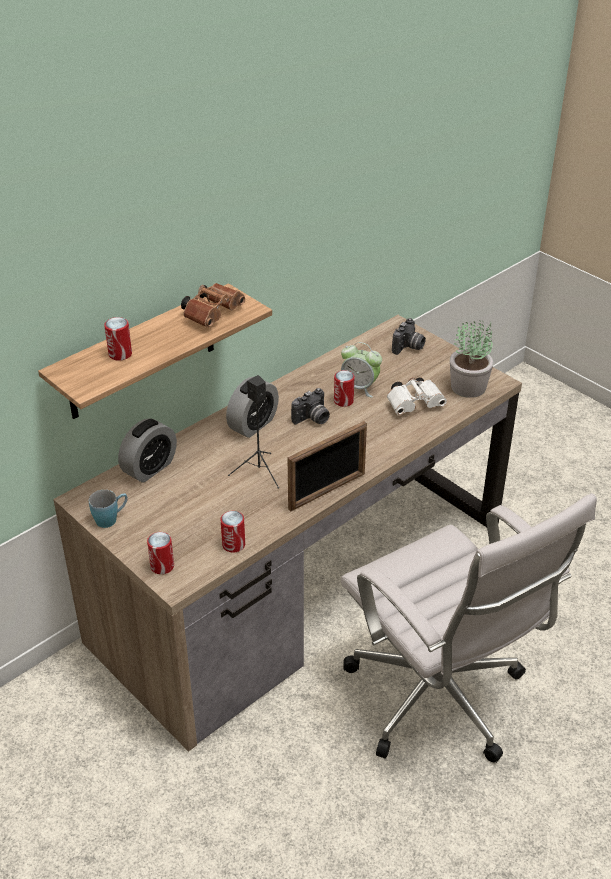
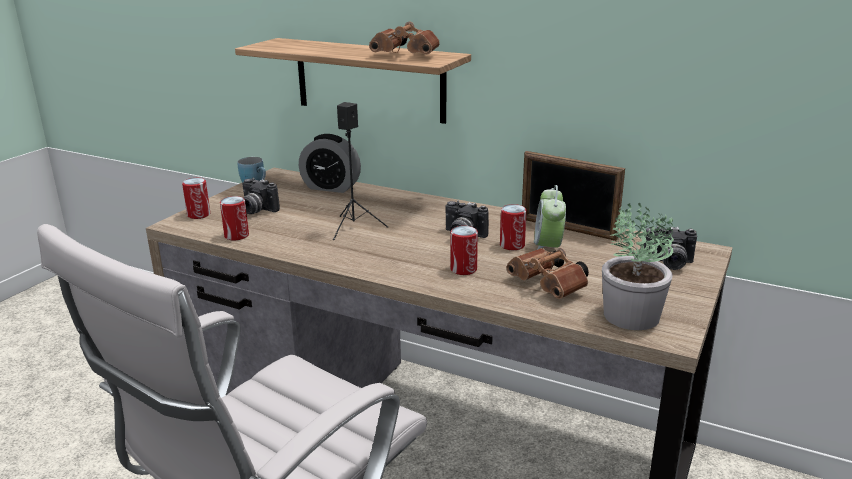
camera: 70 degrees right, 15 degrees down
can [104,317,132,361] -> can moved to [450,226,478,275]
alarm clock [226,377,279,438] -> none
picture frame [288,421,367,511] -> picture frame moved to [522,151,625,241]
white binoculars [387,377,447,415] -> brown binoculars [506,248,589,299]
none -> camera [242,178,280,214]

